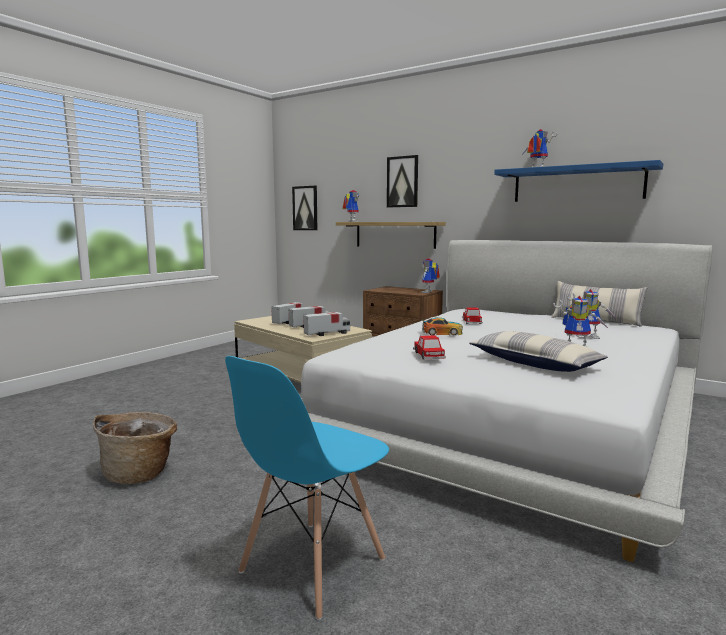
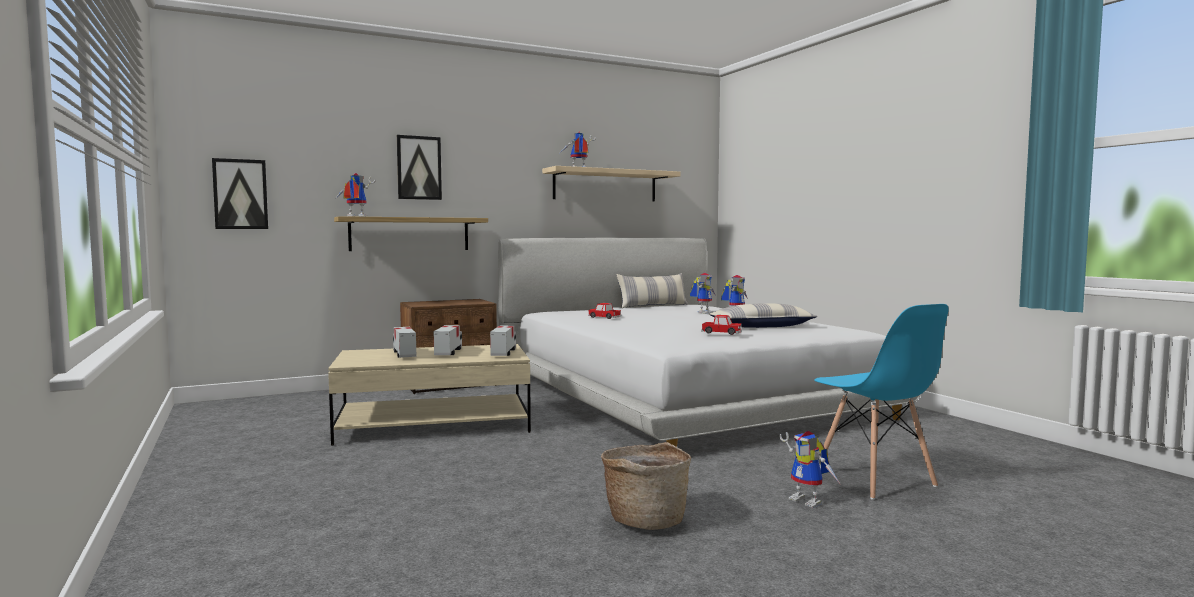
camera: 60 degrees left, 5 degrees down
toy robot [422,258,440,293] -> toy robot moved to [779,431,841,508]
toy car [422,317,463,336] -> none
blue shelf [494,160,663,202] -> beige shelf [542,166,681,202]

